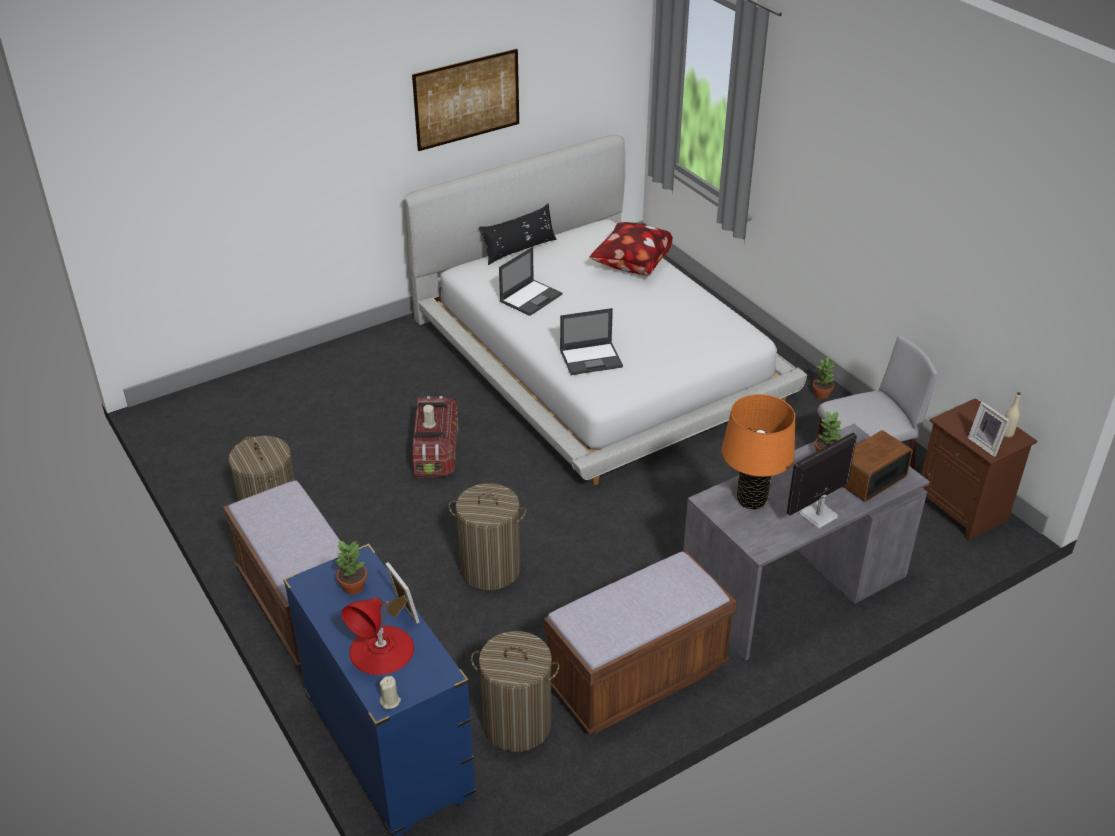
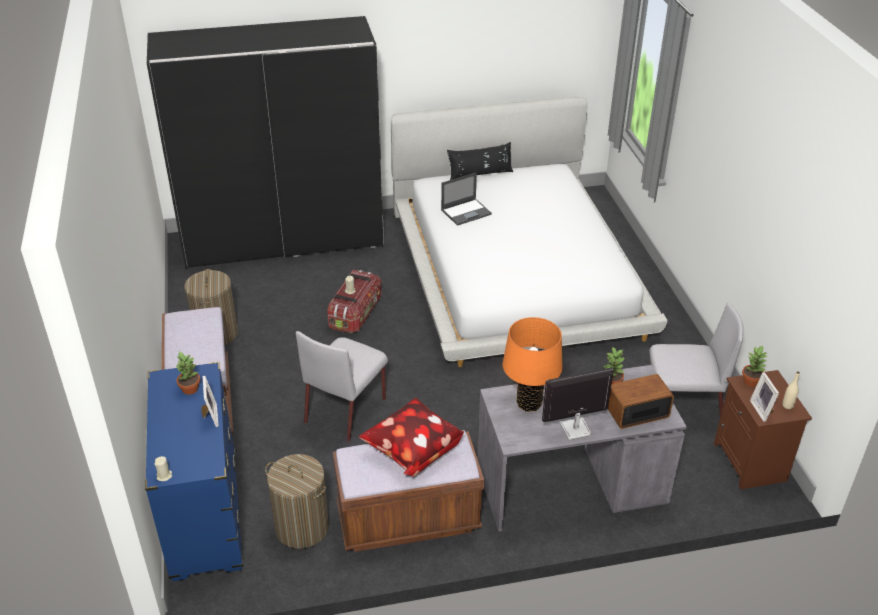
camera: 20 degrees right, 0 degrees up
red table lamp [341,597,414,675] -> none
picture [412,49,519,151] -> none
laundry basket [449,483,526,590] -> grey chair [296,331,388,441]
laptop [560,308,623,375] -> none
pillow [589,222,673,276] -> pillow moved to [359,398,464,477]
potted plant [813,356,836,399] -> potted plant moved to [742,346,768,387]
none -> black wardrobe [147,16,384,269]

